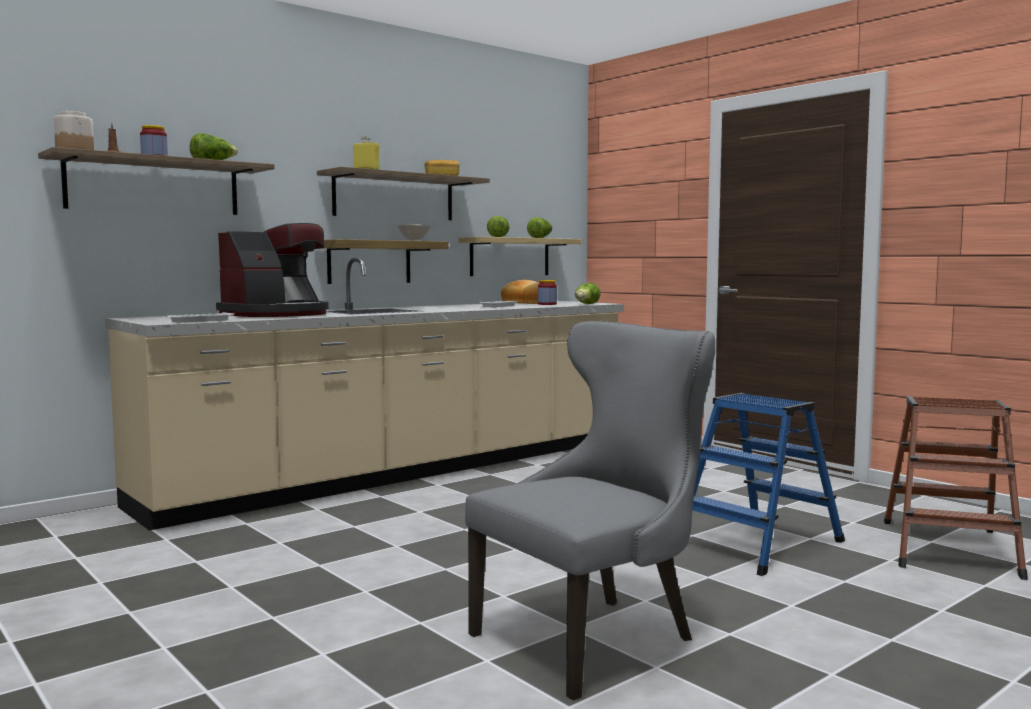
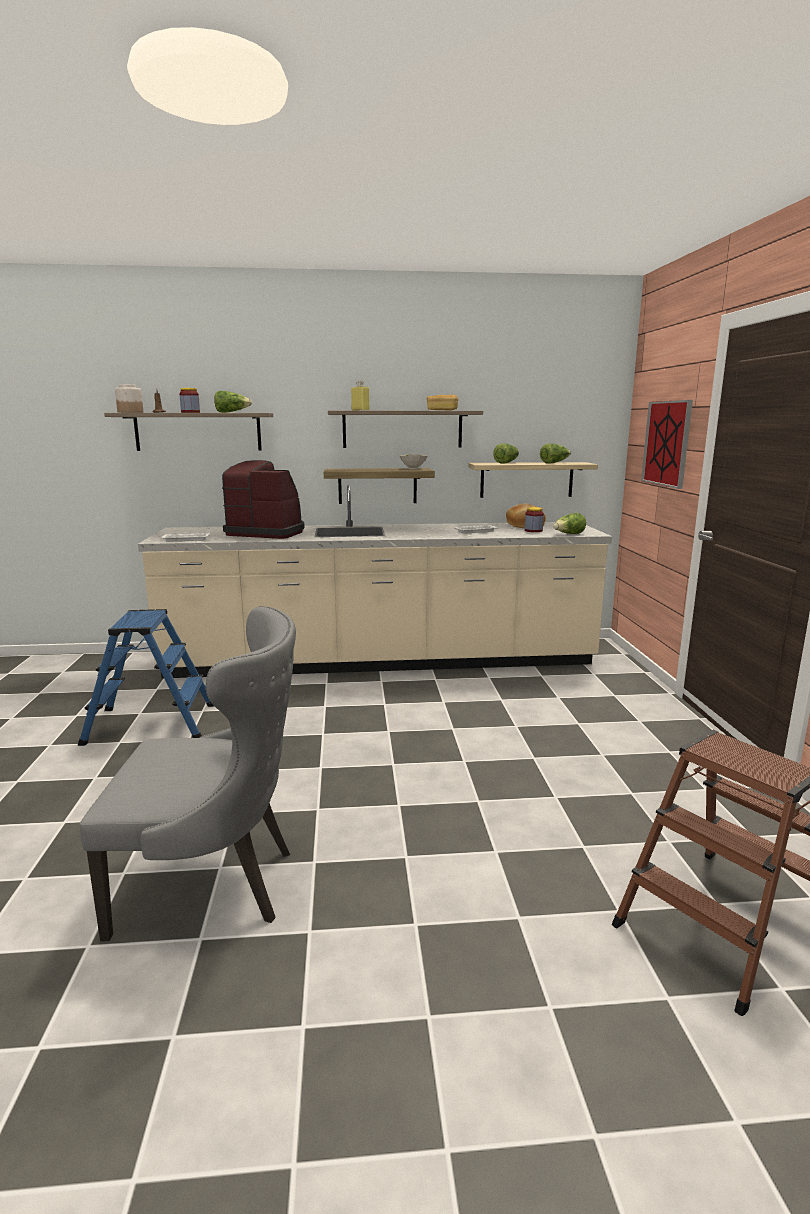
camera: 35 degrees right, 10 degrees up
coffee machine [216,223,329,317] -> coffee machine turned 150 degrees counterclockwise [222,460,305,539]
blue step ladder [692,393,845,576] -> blue step ladder moved to [78,609,215,746]
none -> picture [641,400,693,489]

